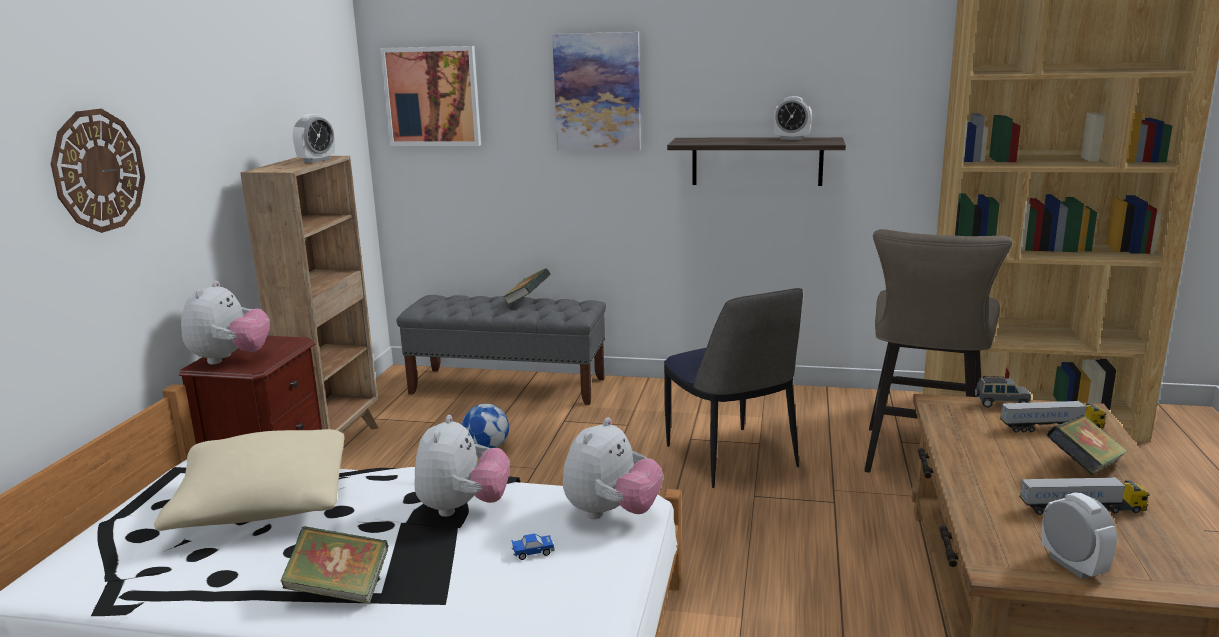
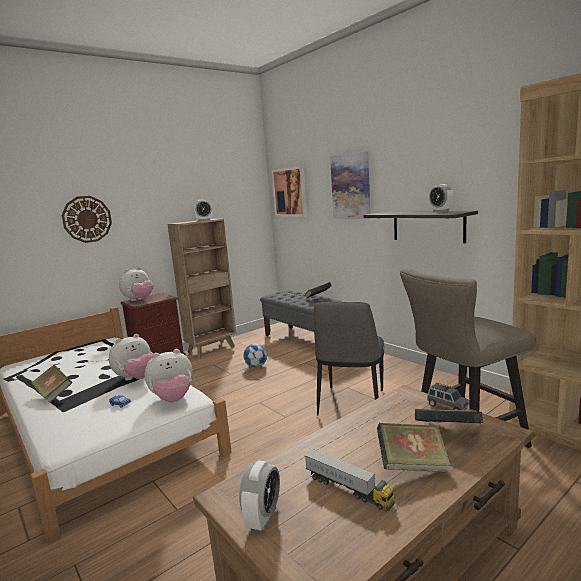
camera: 40 degrees right, 5 degrees down
beige pillow [154,429,345,531] -> none
toy truck [1000,400,1107,433] -> book [415,408,483,423]

